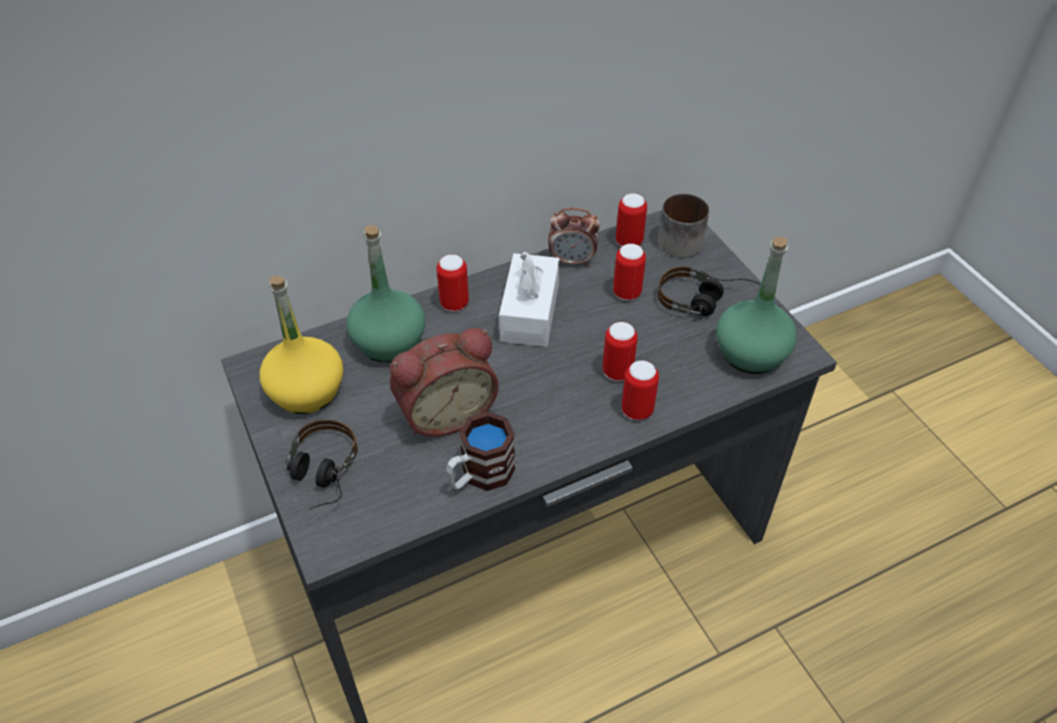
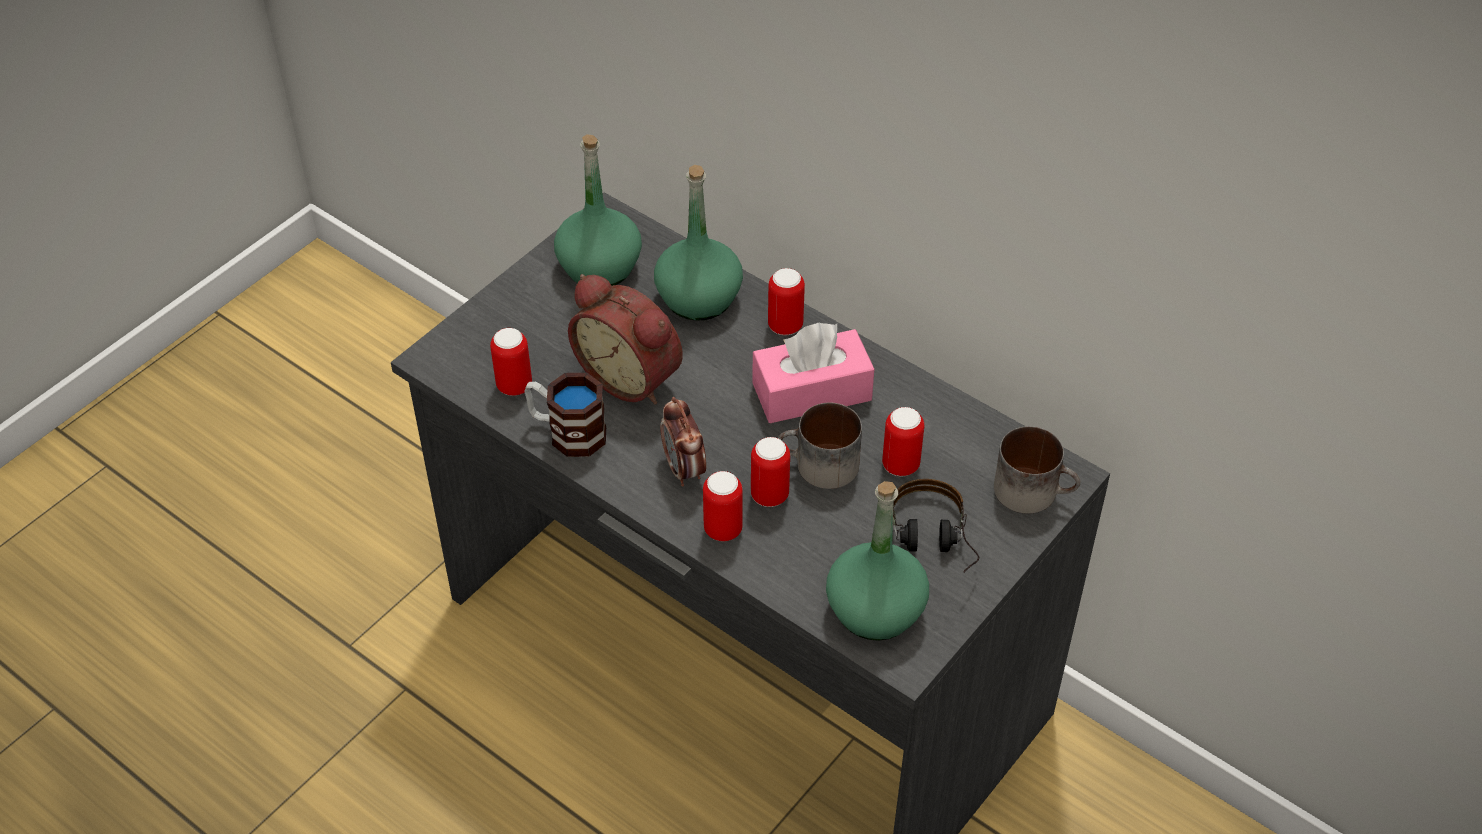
camera: 65 degrees right, 0 degrees up
yellow bottle [260,276,343,414] -> green bottle [554,134,642,286]
headphones [286,420,358,510] -> none
white tissue box [499,251,560,347] -> pink tissue box [753,323,874,423]
alarm clock [548,208,600,267] -> alarm clock moved to [660,397,706,486]
can [616,193,647,246] -> can moved to [490,328,532,396]
none -> mug [778,403,862,489]

